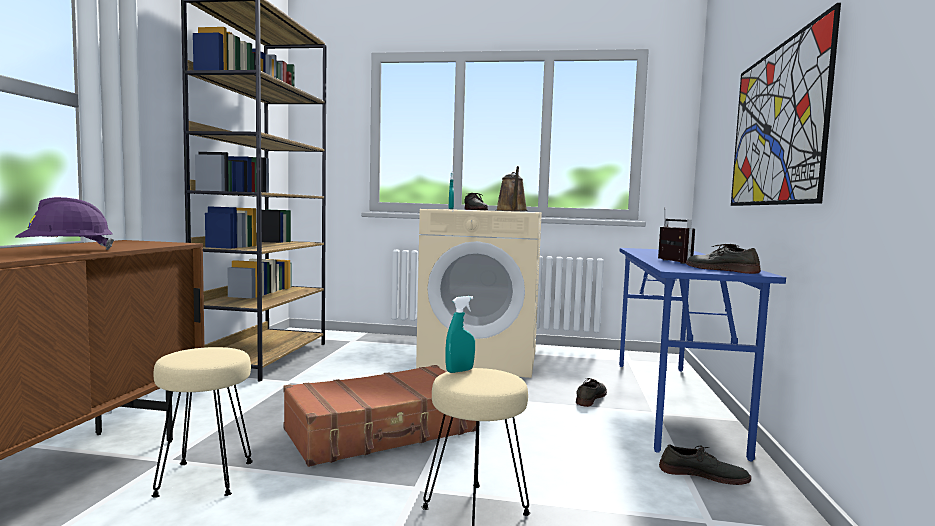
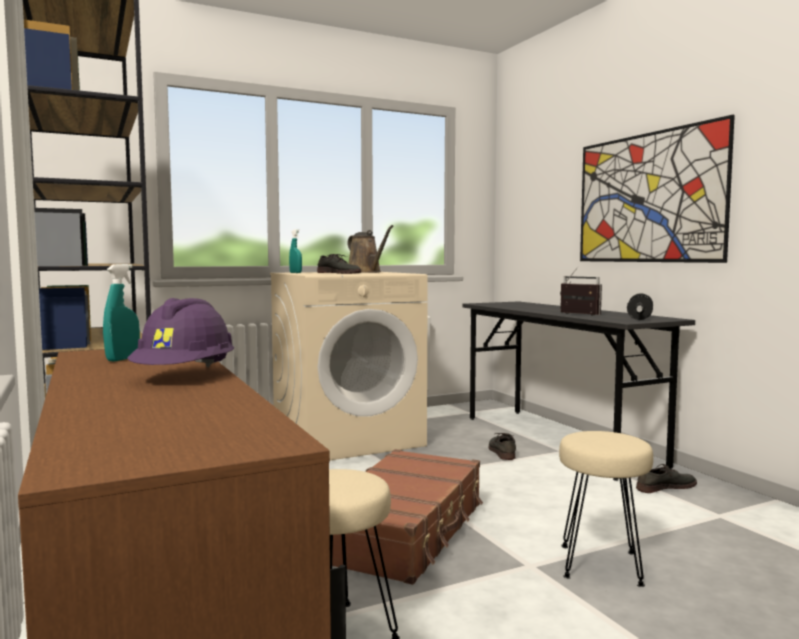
camera: 35 degrees left, 0 degrees up
turquoise spray bottle [445,296,475,373] -> turquoise spray bottle moved to [103,264,140,362]
blue desk [619,248,786,461] -> grey desk [462,302,695,481]
grey shoe [686,244,761,274] -> dumbbell [627,293,653,320]

